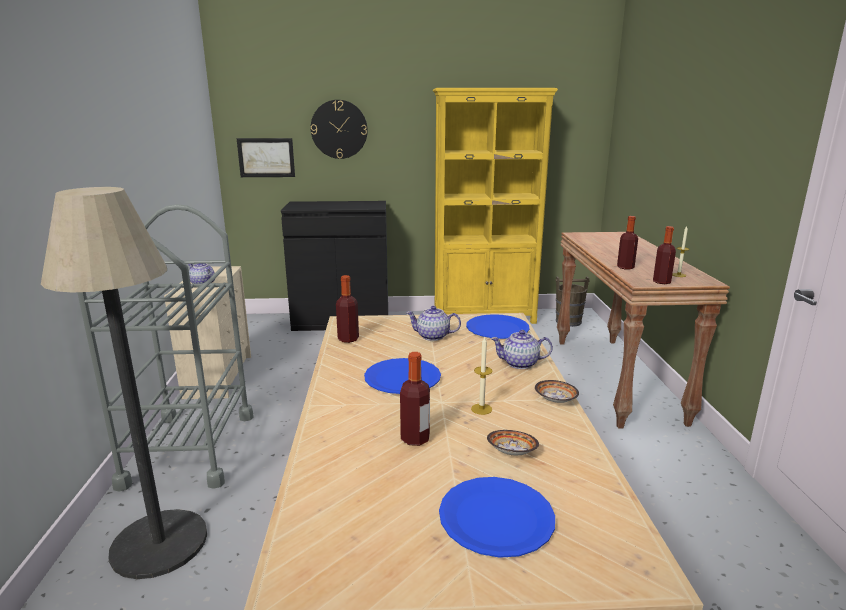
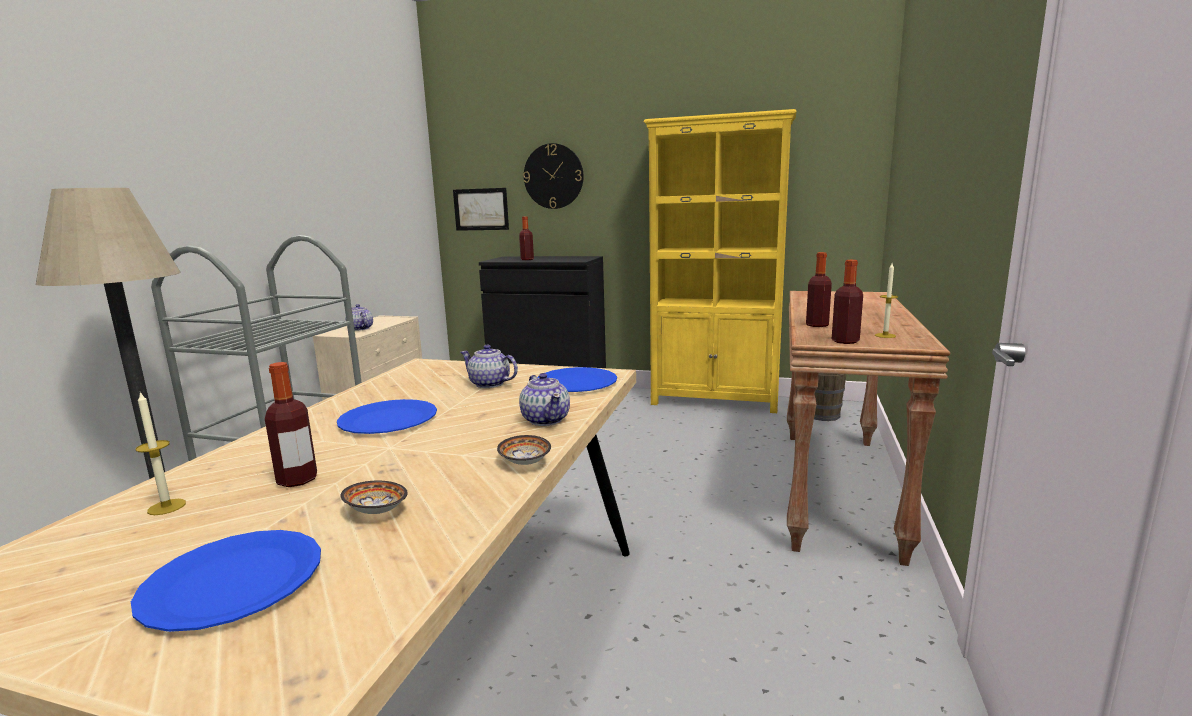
camera: 20 degrees right, 5 degrees down
bottle [336,275,359,343] -> bottle moved to [519,216,534,260]
candle [471,336,492,415] -> candle moved to [135,392,186,515]
teapot [491,330,553,369] -> teapot turned 135 degrees counterclockwise [519,373,570,426]

